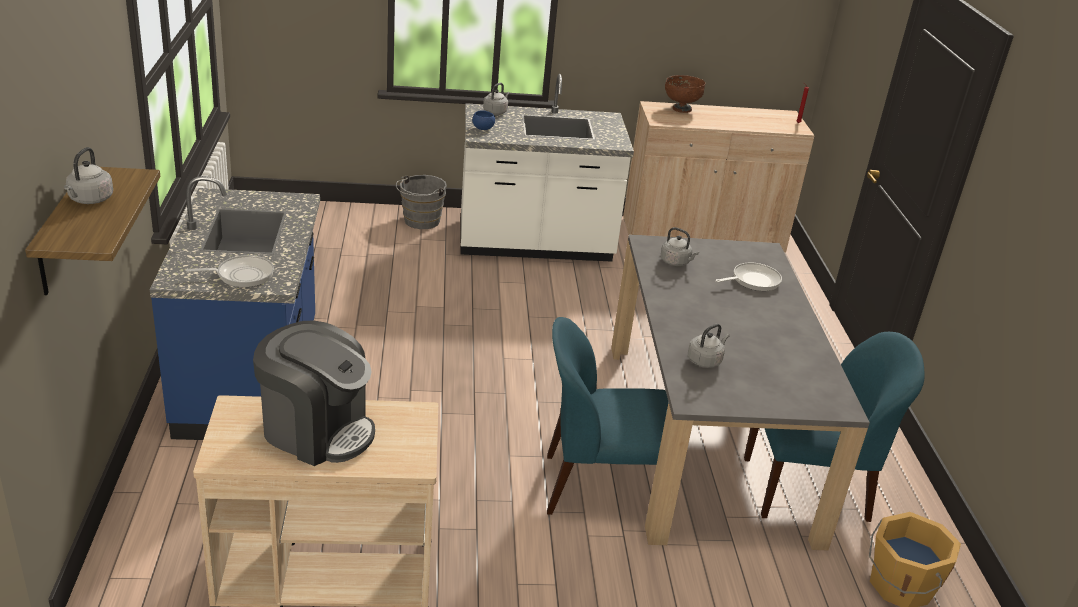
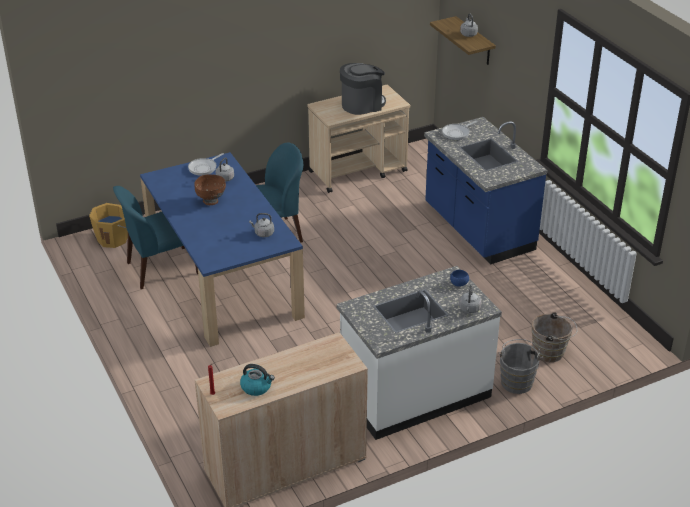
camera: 160 degrees right, 5 degrees up
coffee machine [253,320,375,466] -> coffee machine turned 150 degrees clockwise [340,63,386,115]
grey dining table [611,234,870,550] -> blue dining table [140,152,305,347]
brown bowl [665,75,705,113] -> brown bowl moved to [194,174,226,205]
frying pan [716,263,782,291] -> frying pan moved to [188,153,224,176]
none -> kettle [240,364,275,396]
none -> brown bucket [531,312,578,362]

